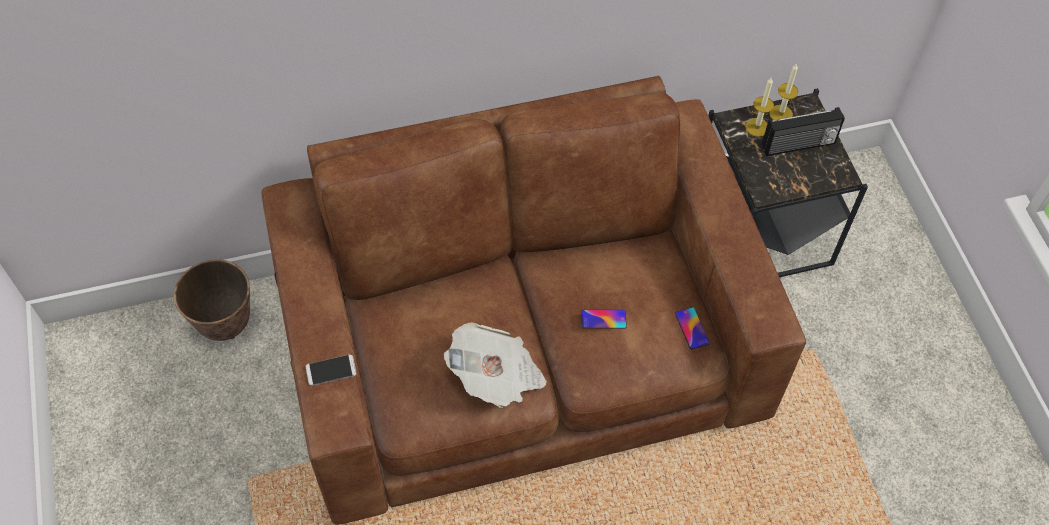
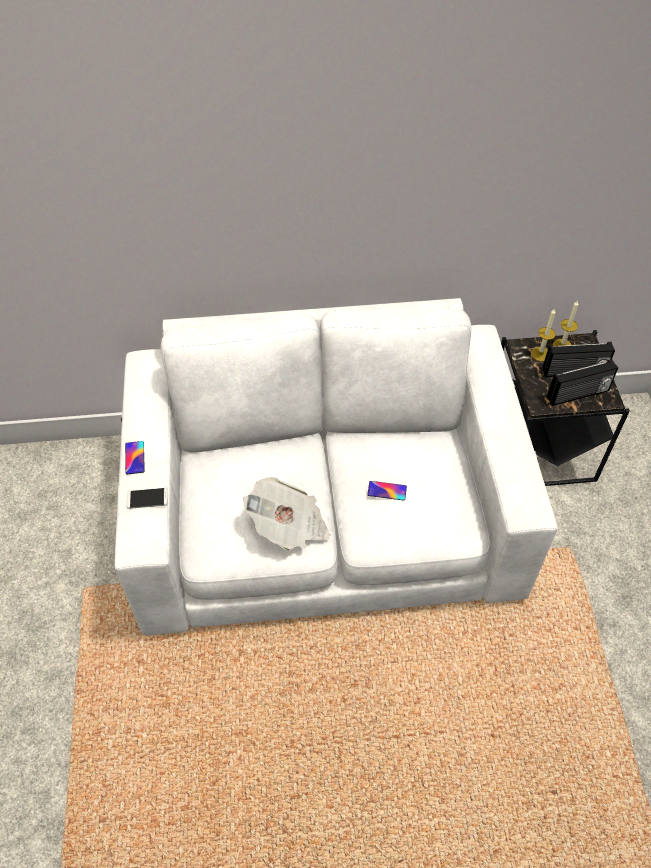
camera: 10 degrees right, 5 degrees down
planter [174,259,250,341] -> none
brown sofa [262,76,806,525] -> white sofa [115,298,558,635]
phone [675,307,710,349] -> phone moved to [125,441,145,475]
none -> radio [547,359,618,406]

